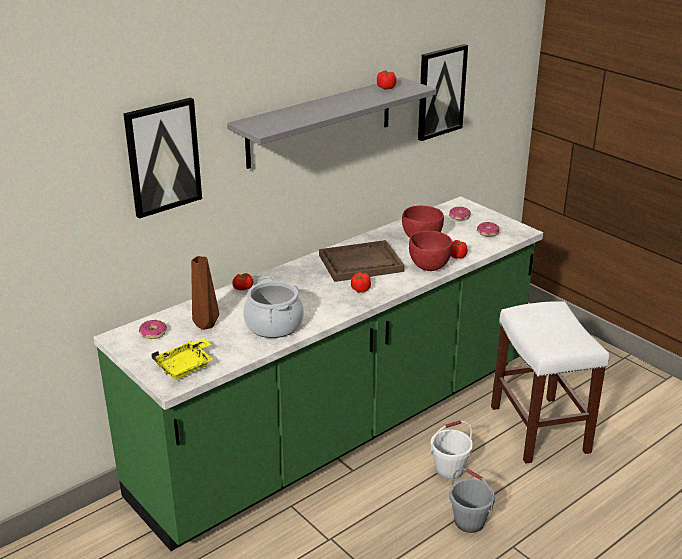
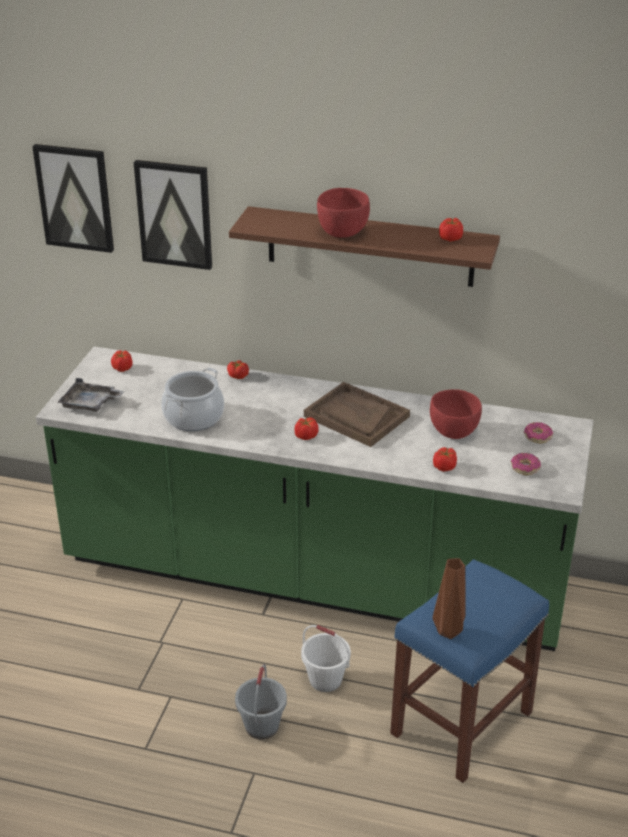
camera: 55 degrees right, 5 degrees up
donut [139,320,167,339] -> tomato [111,350,133,372]
yellow tray [151,339,213,380] -> grey tray [57,378,124,412]
brown vase [191,256,219,330] -> brown vase moved to [433,558,466,639]
grey shelf [227,77,437,169] -> brown shelf [229,206,500,287]
red bowl [409,231,453,271] -> red bowl moved to [317,188,370,238]
picture [418,44,468,141] -> picture moved to [32,144,114,253]
white stool [491,302,609,464] -> blue stool [390,559,549,783]

